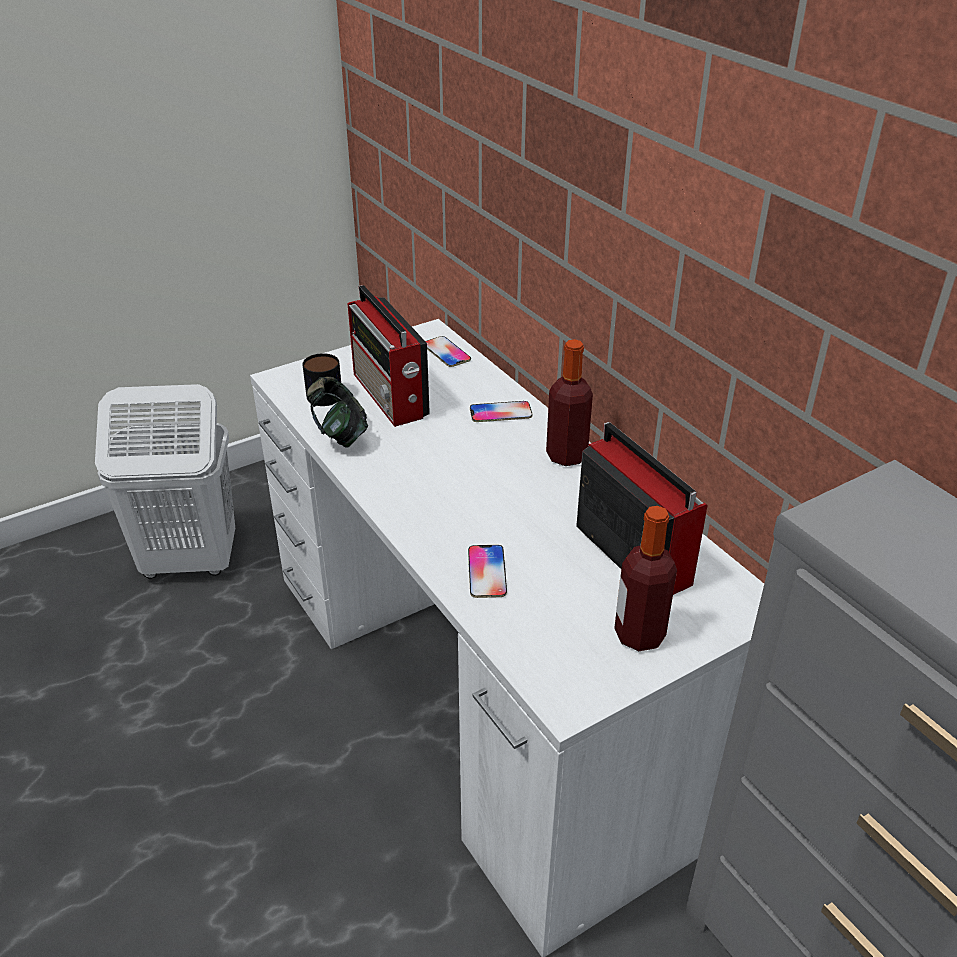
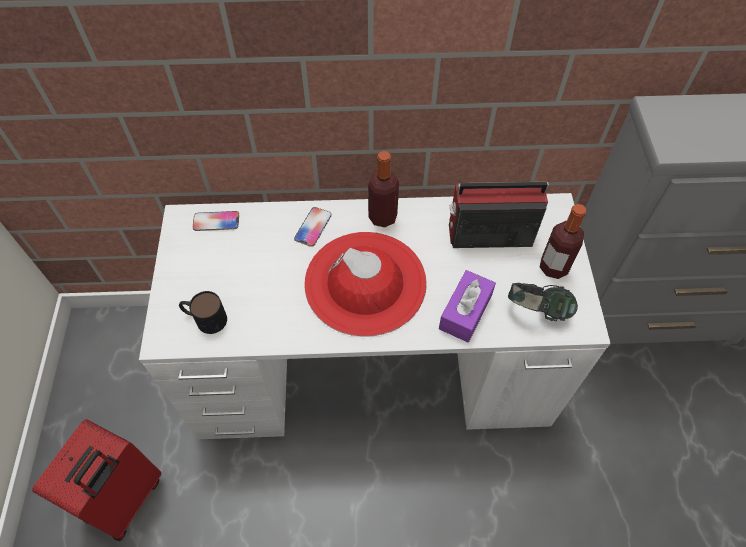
camera: 60 degrees left, 20 degrees up
white laundry basket [95,384,235,579] -> red suitcase [32,419,161,541]
headphones [307,377,368,448] -> headphones moved to [508,283,578,321]
radio [348,285,430,427] -> none
phone [468,545,507,598] -> purple tissue box [439,270,496,342]
none -> red hat [304,232,427,337]

